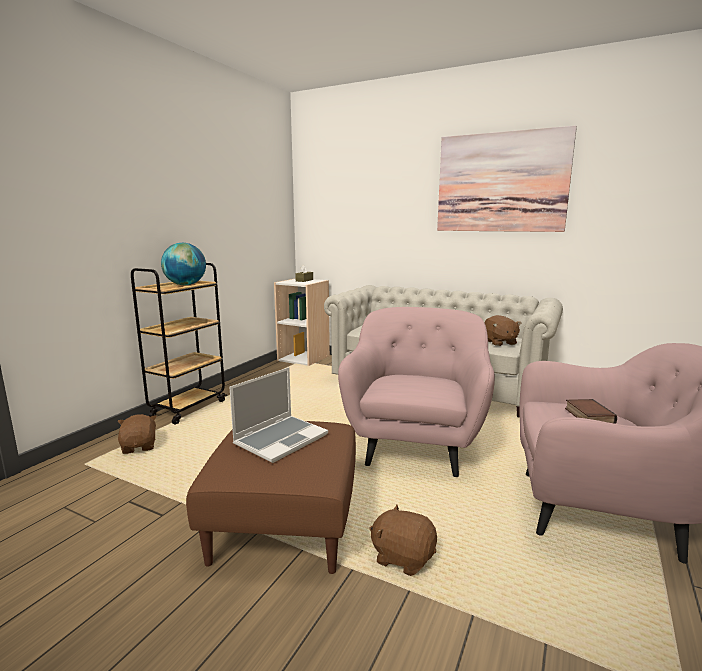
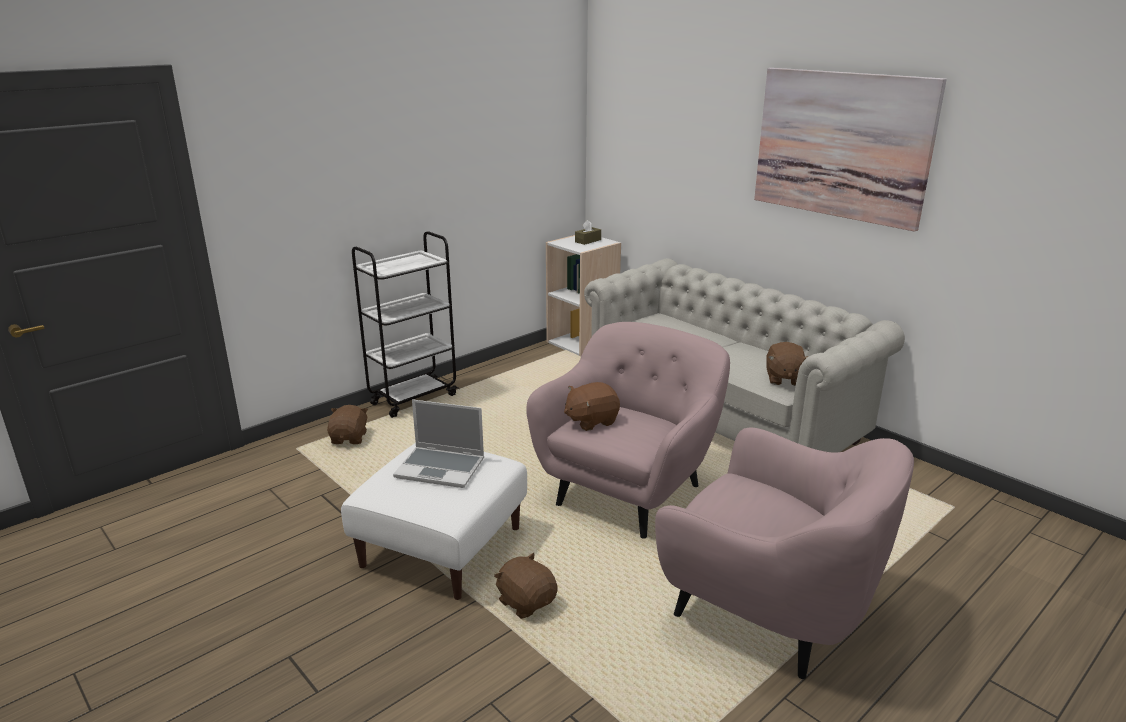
camera: 20 degrees right, 10 degrees up
brown cart [131,263,227,425] -> white cart [352,231,459,418]
globe [161,243,206,285] -> none
brown ottoman [186,421,356,574] -> white ottoman [341,443,527,600]
laptop [230,367,328,463] -> laptop turned 45 degrees clockwise [393,399,484,488]
book [565,399,617,424] -> none
none -> brown plush toy [564,382,620,431]

